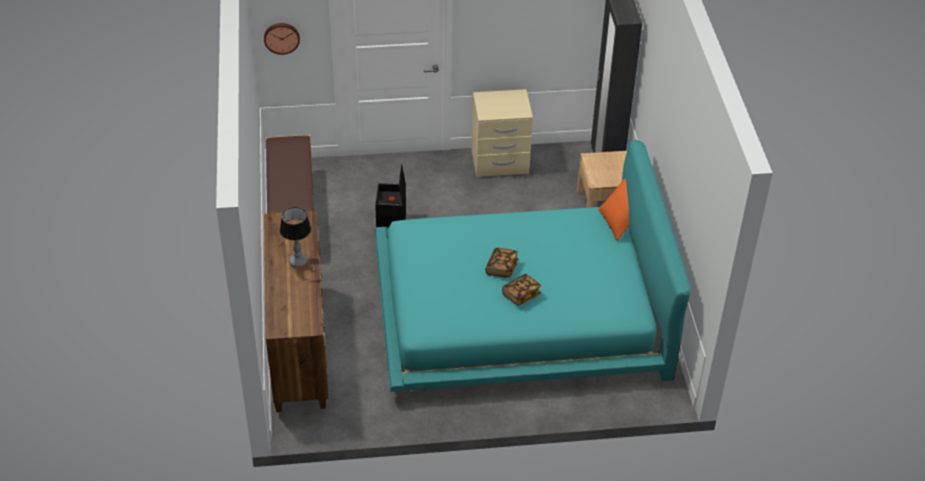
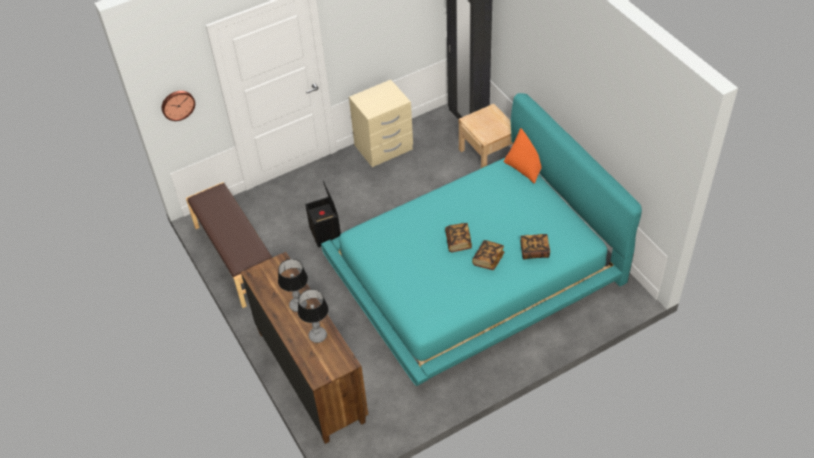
camera: 20 degrees left, 5 degrees up
none -> table lamp [298,289,328,343]
none -> book [520,234,550,260]

